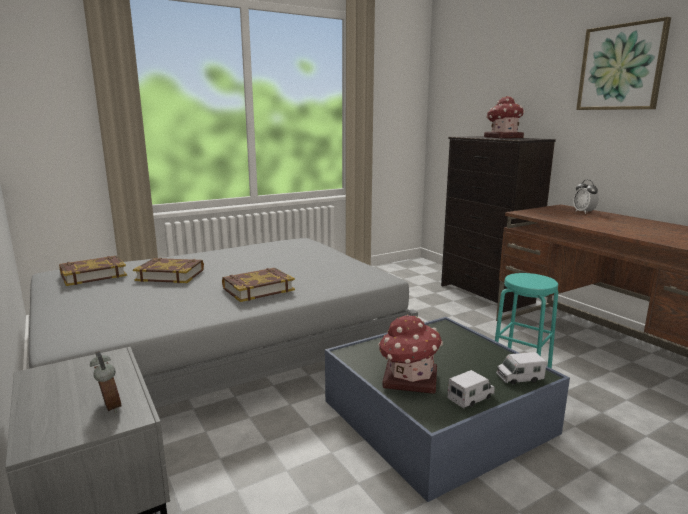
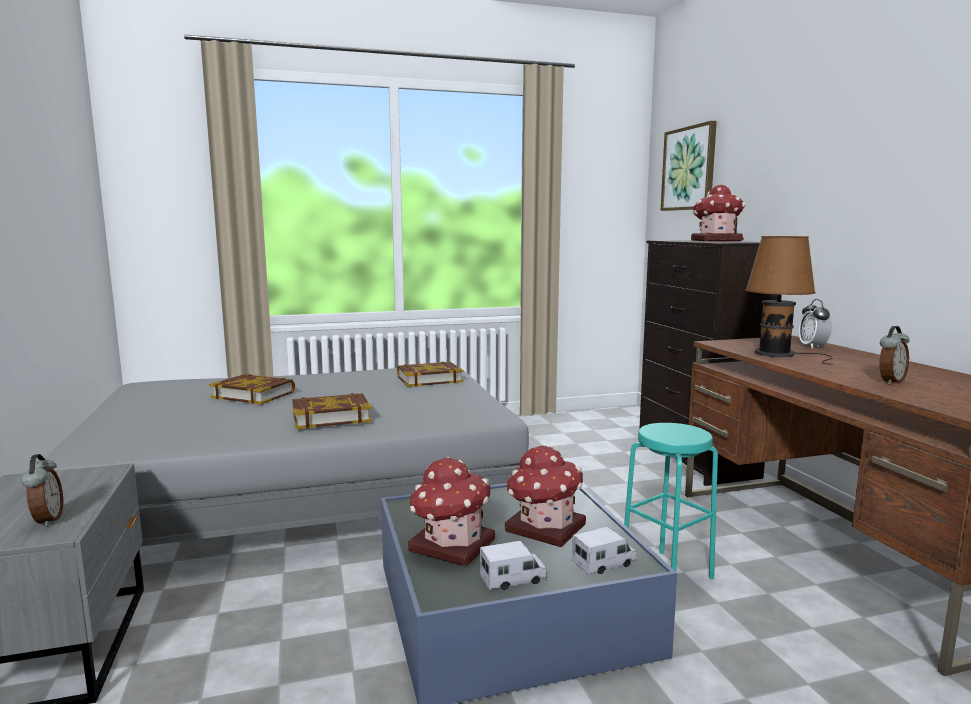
camera: 15 degrees right, 5 degrees down
book [59,256,127,286] -> book moved to [397,361,463,387]
toy truck [496,352,546,385] -> toy truck turned 150 degrees clockwise [572,527,636,575]
picture [576,17,671,110] -> picture moved to [660,121,717,211]
none -> toy house [505,444,586,547]
none -> brown table lamp [745,236,833,365]
none -> alarm clock [879,326,910,384]

